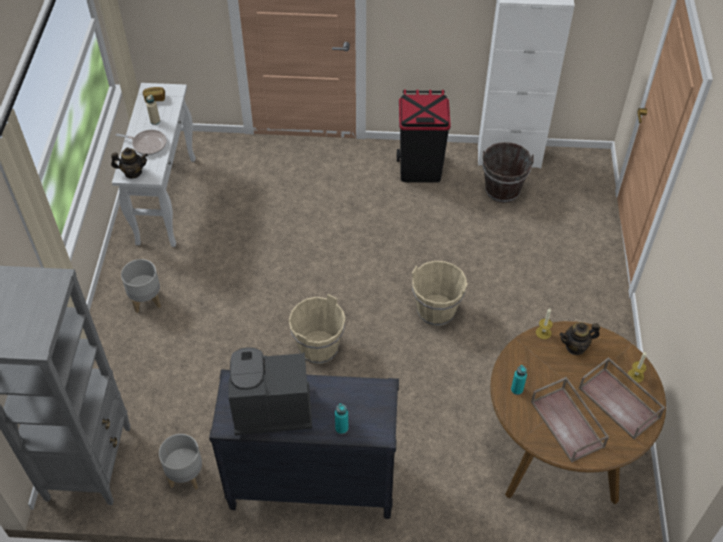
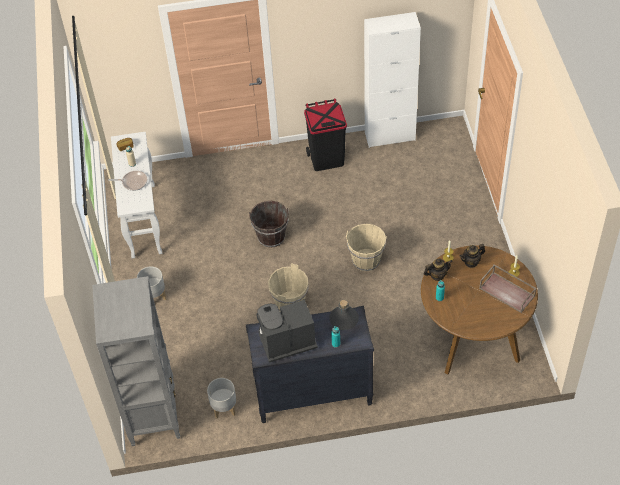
camera: 10 degrees left, 0 degrees up
teapot [111,147,148,179] -> teapot moved to [424,259,453,281]
brown bucket [483,142,534,203] -> brown bucket moved to [249,201,289,248]
brown tray [531,377,609,463] -> none
none -> grey bottle [329,300,359,330]

